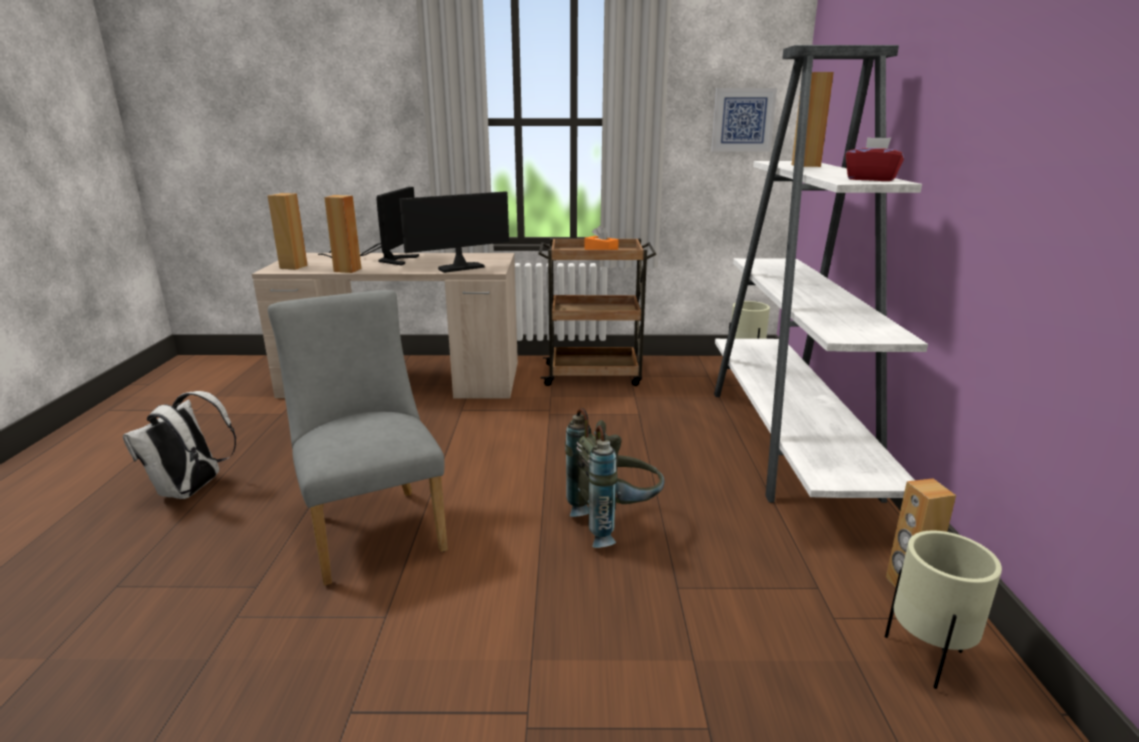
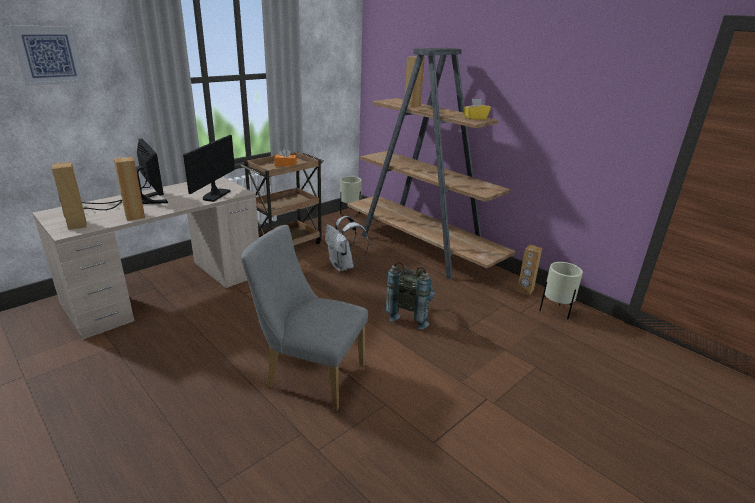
camera: 45 degrees left, 5 degrees up
white backpack [123,391,236,499] -> white backpack moved to [325,216,369,271]
picture [711,88,777,151] -> picture moved to [9,26,86,86]
white bookcase [714,45,928,503] -> brown bookcase [347,48,516,279]
red tissue box [846,137,904,181] -> yellow tissue box [463,99,491,120]

